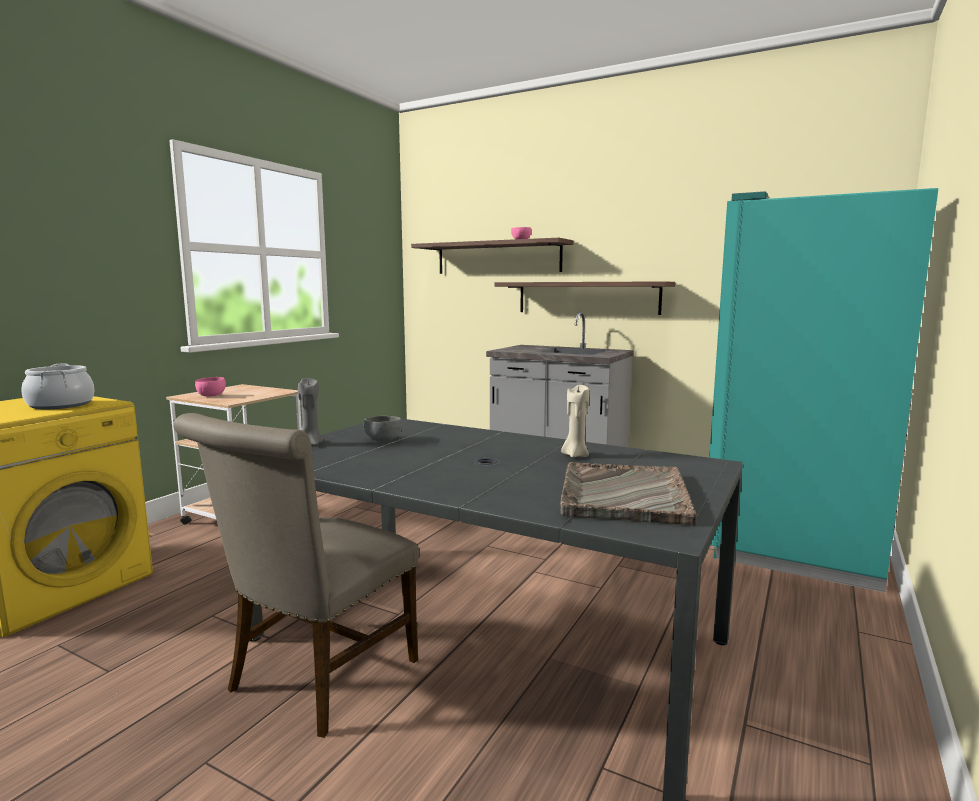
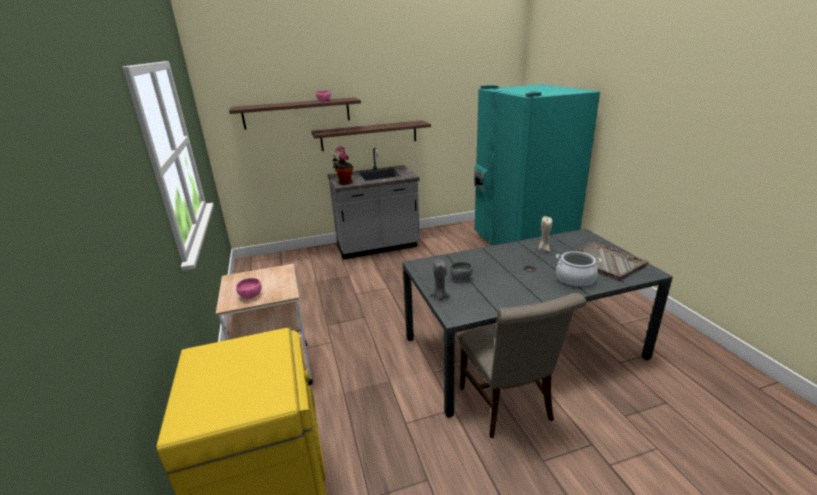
camera: 45 degrees left, 15 degrees up
cooking pot [21,363,94,409] -> cooking pot moved to [556,251,602,287]
none -> potted plant [333,146,353,185]

